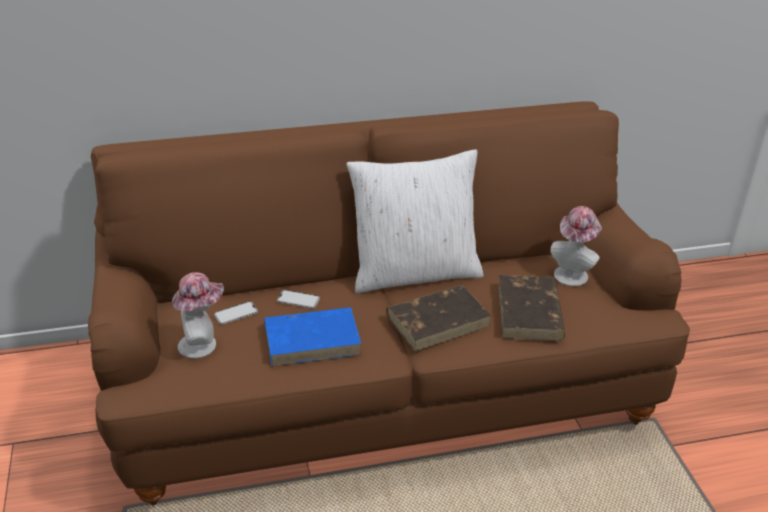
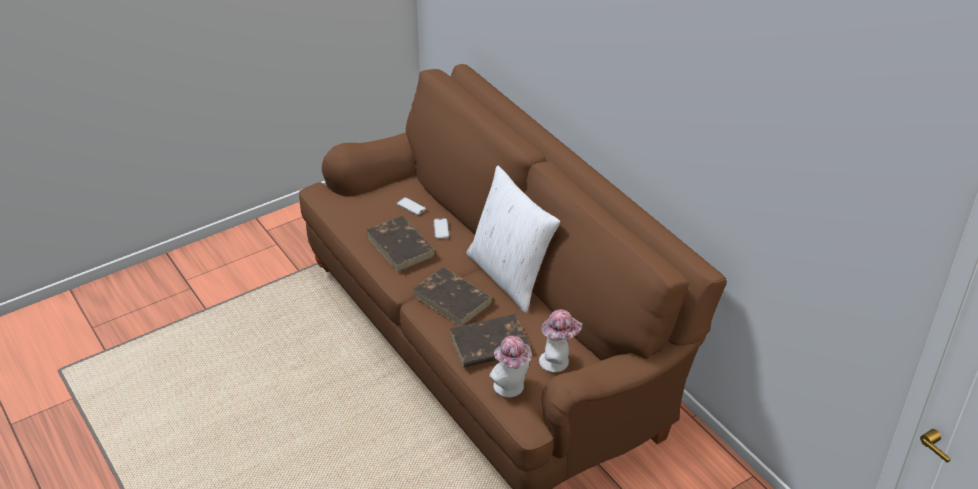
camera: 70 degrees right, 5 degrees up
hat [172,272,224,359] -> hat moved to [489,336,532,397]
blue book [264,307,362,366] -> brown book [366,216,436,272]

